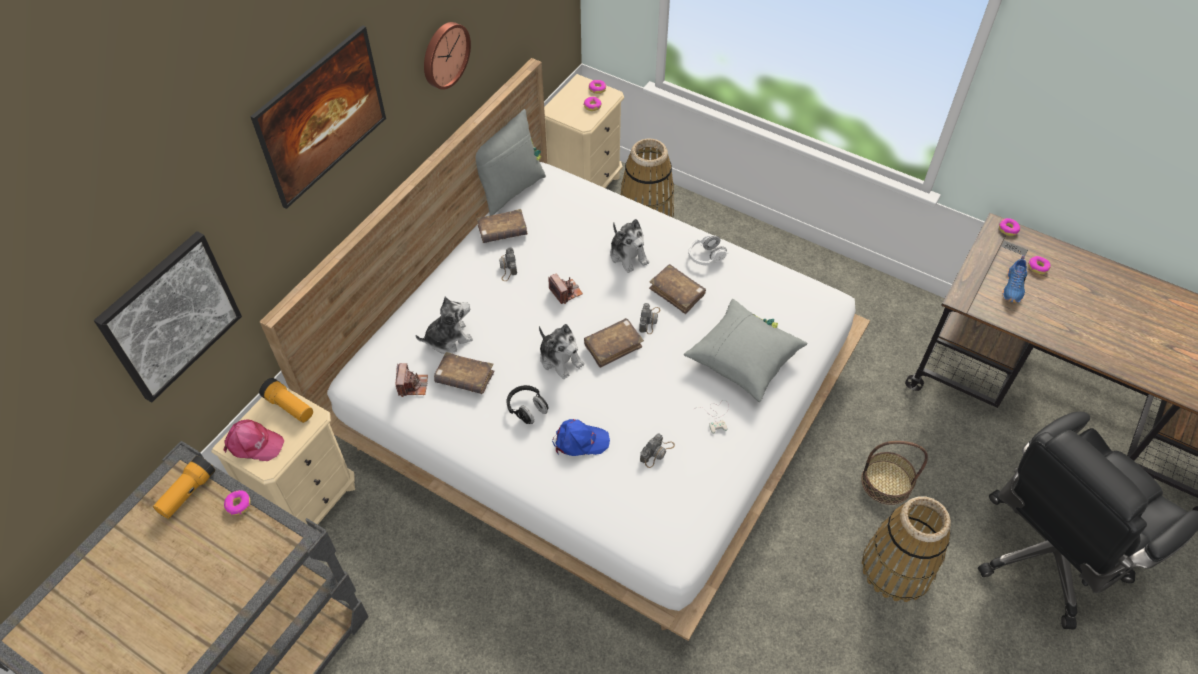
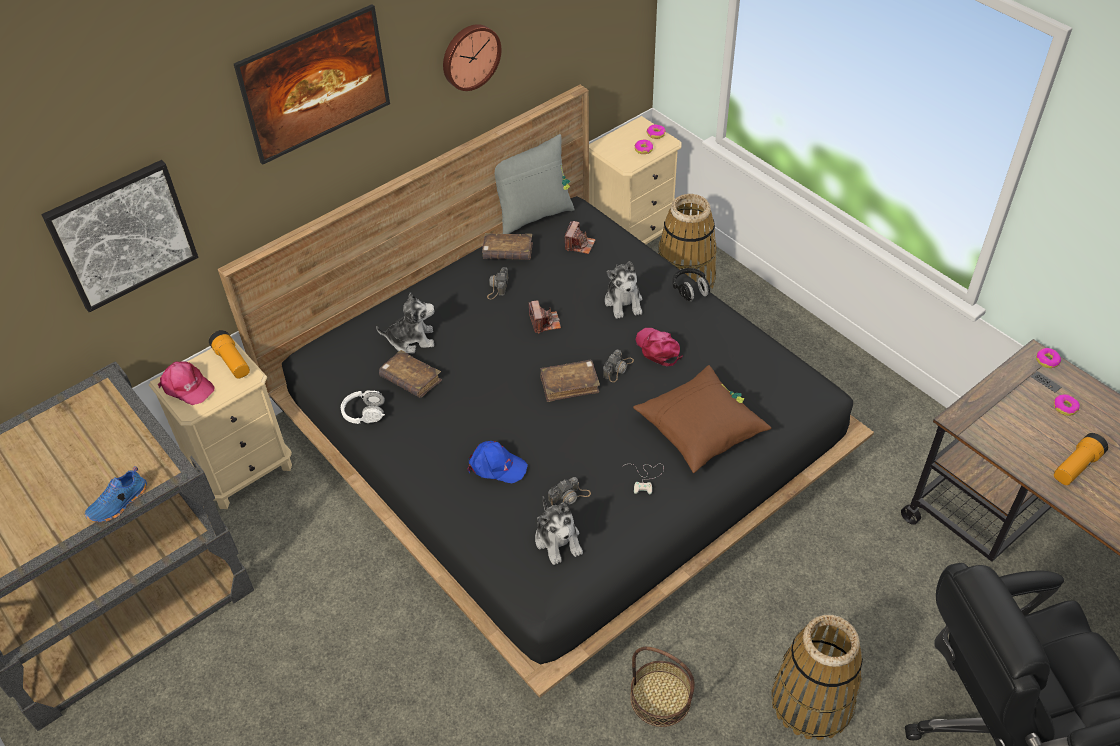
camera: 20 degrees right, 5 degrees down
flashlight [153,456,215,519] -> flashlight moved to [1054,433,1108,485]
donut [224,490,251,515] -> none
white bed [260,58,870,641] -> black bed [218,85,874,698]
camera [395,363,428,397] -> camera moved to [565,221,596,254]
black headphones [507,385,549,424] -> black headphones moved to [672,268,710,301]
plush toy [539,324,584,379] -> plush toy moved to [535,496,583,565]
brown book [649,264,706,314] -> pink cap [636,328,683,366]
grey pillow [684,299,808,402] -> brown pillow [633,365,771,473]
white headphones [688,235,729,265] -> white headphones moved to [341,391,385,424]
basket [861,441,928,505] -> basket moved to [630,647,695,727]
blue shoe [1002,255,1027,303] -> blue shoe moved to [85,466,147,522]

